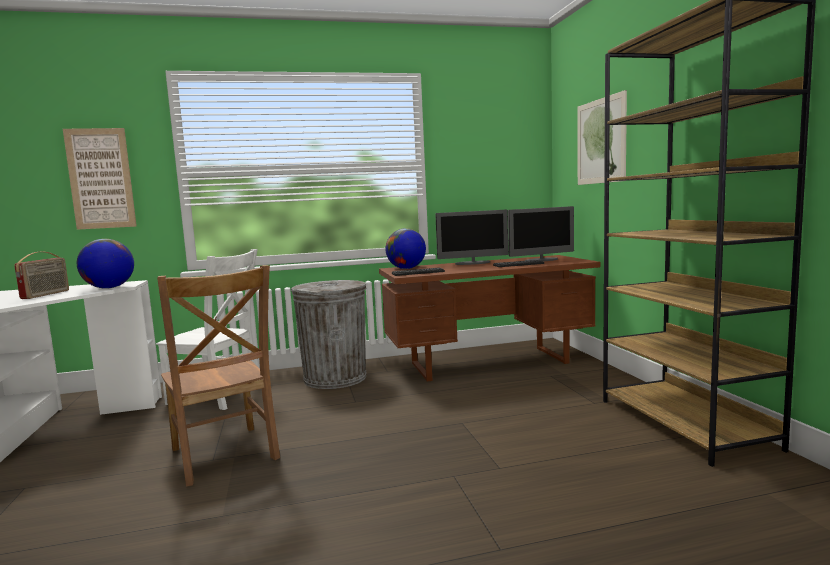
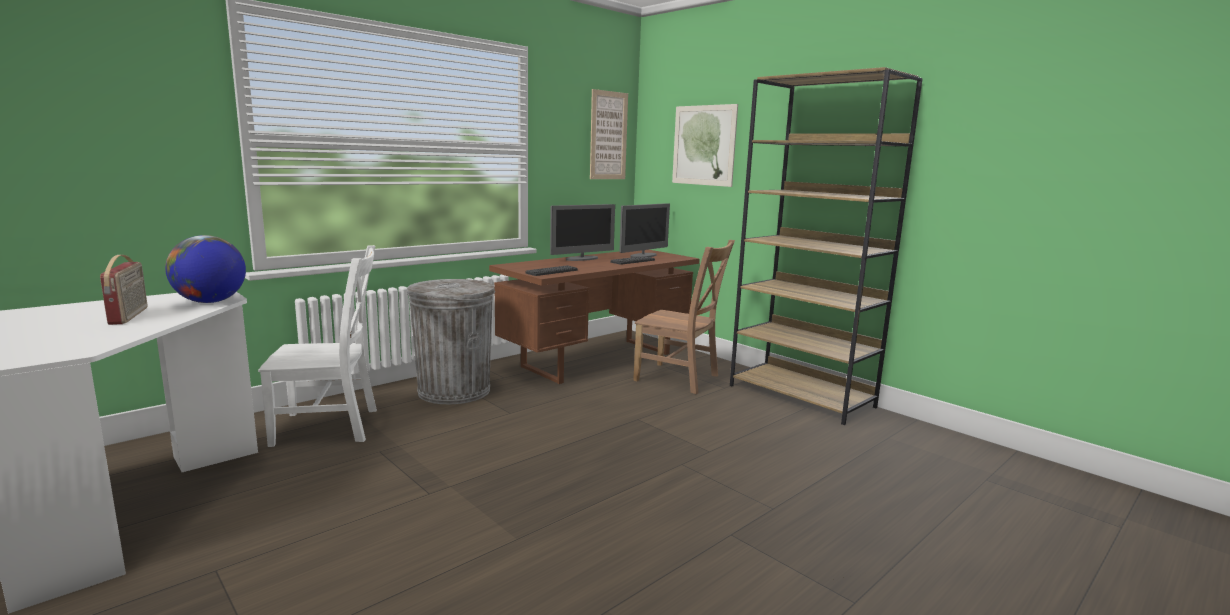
camera: 30 degrees left, 5 degrees up
picture [63,128,137,230] -> picture moved to [590,89,628,179]
brown chair [157,265,280,486] -> brown chair moved to [633,240,735,394]
globe [385,228,426,269] -> none

